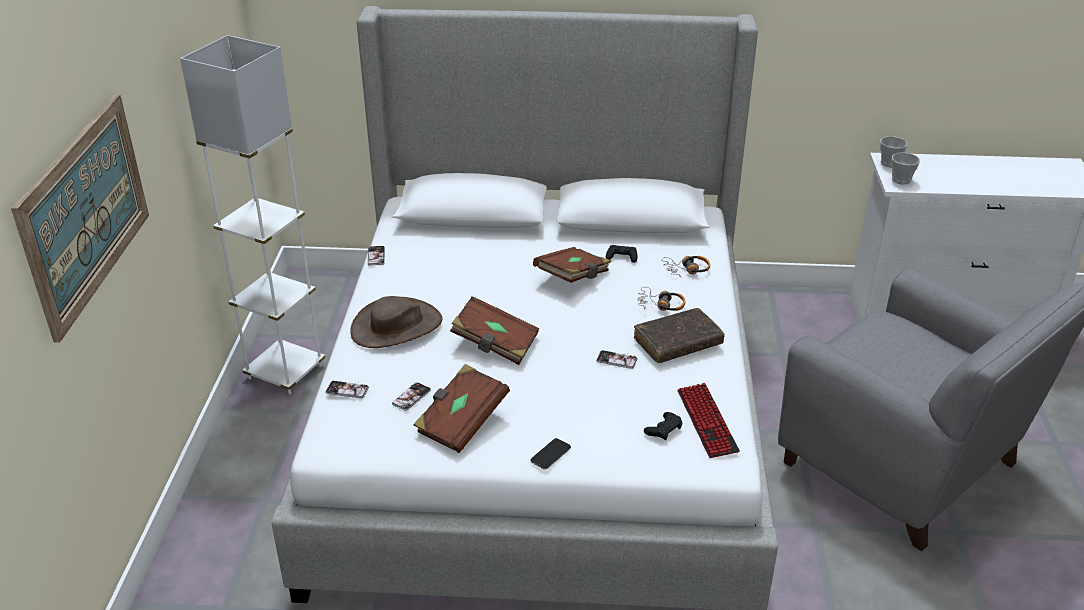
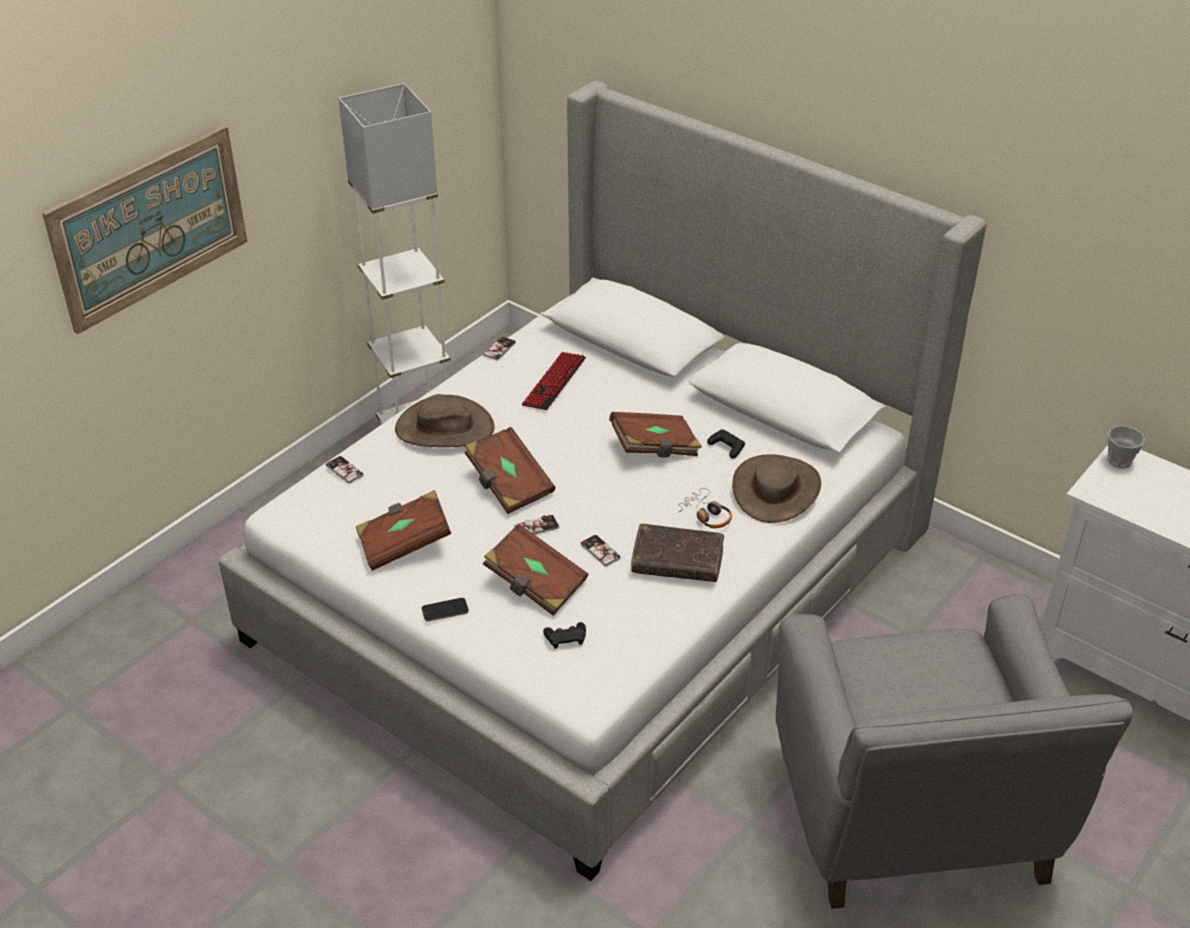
camera: 35 degrees right, 5 degrees up
phone [392,382,431,411] -> phone moved to [514,514,559,535]
headphones [662,256,710,277] -> brown hat [732,454,821,523]
keyboard [677,383,740,458] -> keyboard moved to [521,352,586,410]
cup [891,152,920,184] -> none
none -> brown book [483,524,588,615]

